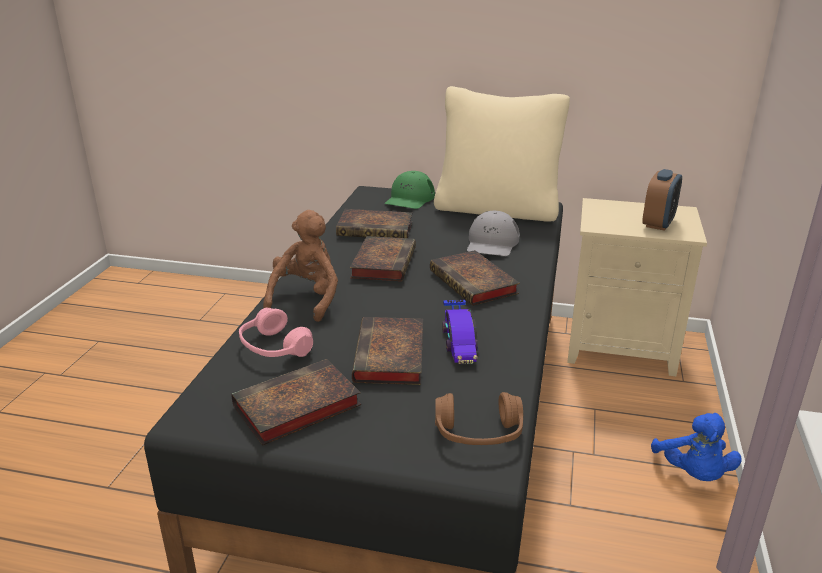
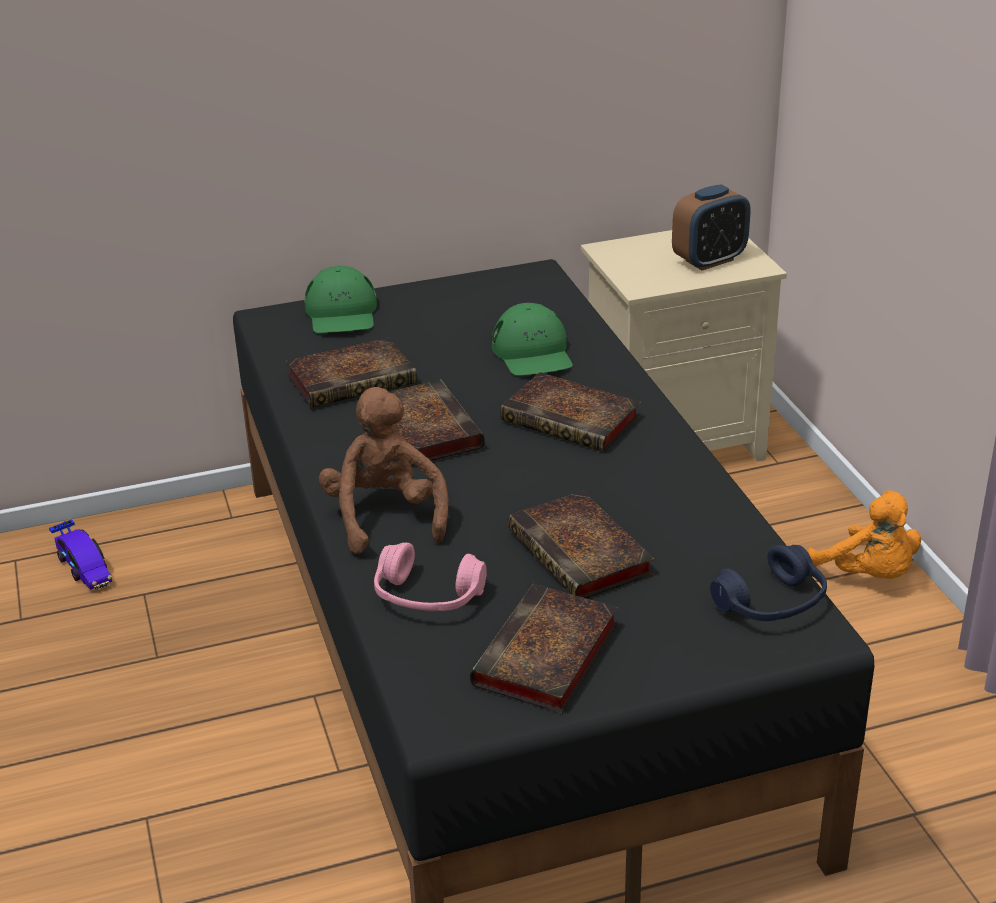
camera: 30 degrees left, 5 degrees up
beige pillow [434,86,570,222] -> none
brown headphones [435,392,523,445] -> blue headphones [710,545,827,621]
toy car [442,299,478,364] -> toy car moved to [49,519,112,590]
grey cap [467,211,520,256] -> green cap [491,303,573,376]
alarm clock [642,169,682,231] -> alarm clock turned 60 degrees clockwise [672,184,751,270]
blue plush toy [651,413,742,481] -> orange plush toy [807,490,921,579]

